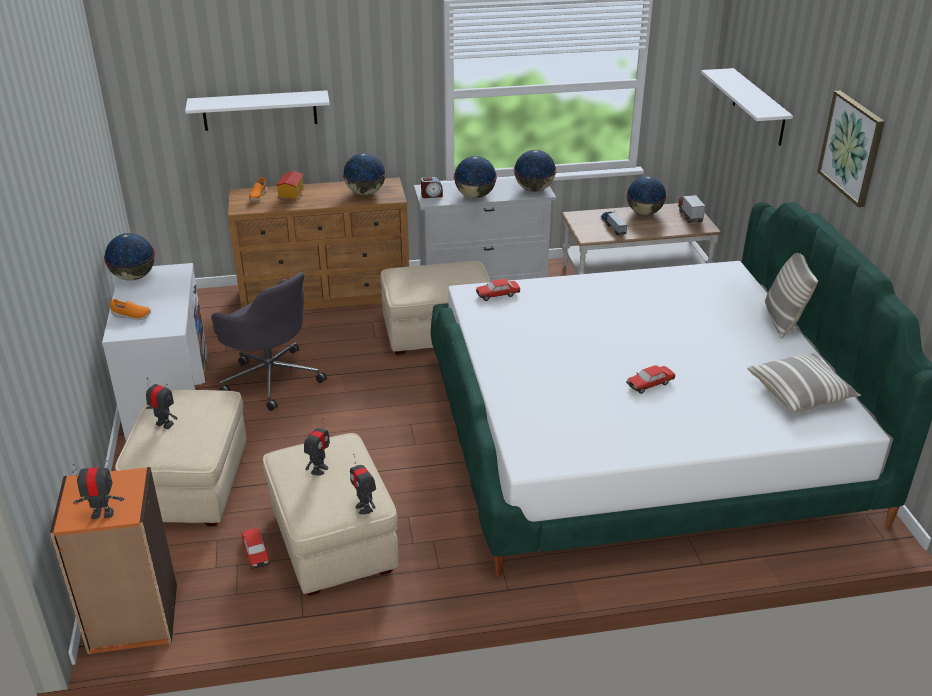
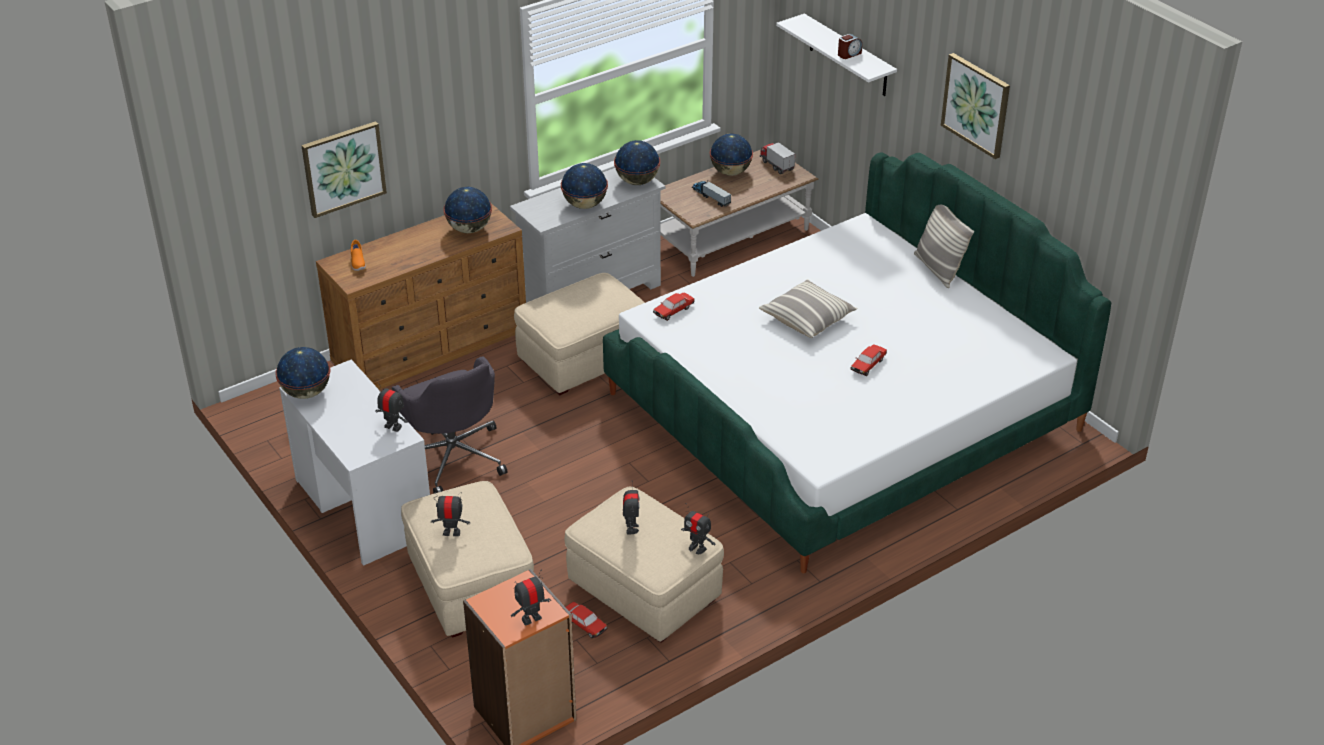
camera: 25 degrees left, 5 degrees up
orange shoe [110,299,151,320] -> none
white shelf [185,90,330,131] -> picture [301,121,387,218]
grey office chair [211,272,327,411] -> grey office chair turned 45 degrees clockwise [392,356,507,494]
toy house [276,171,305,201] -> none
alarm clock [421,177,443,198] -> alarm clock moved to [838,34,862,59]
pillow [747,353,861,412] -> pillow moved to [759,279,858,338]
none -> toy robot [375,383,408,432]

